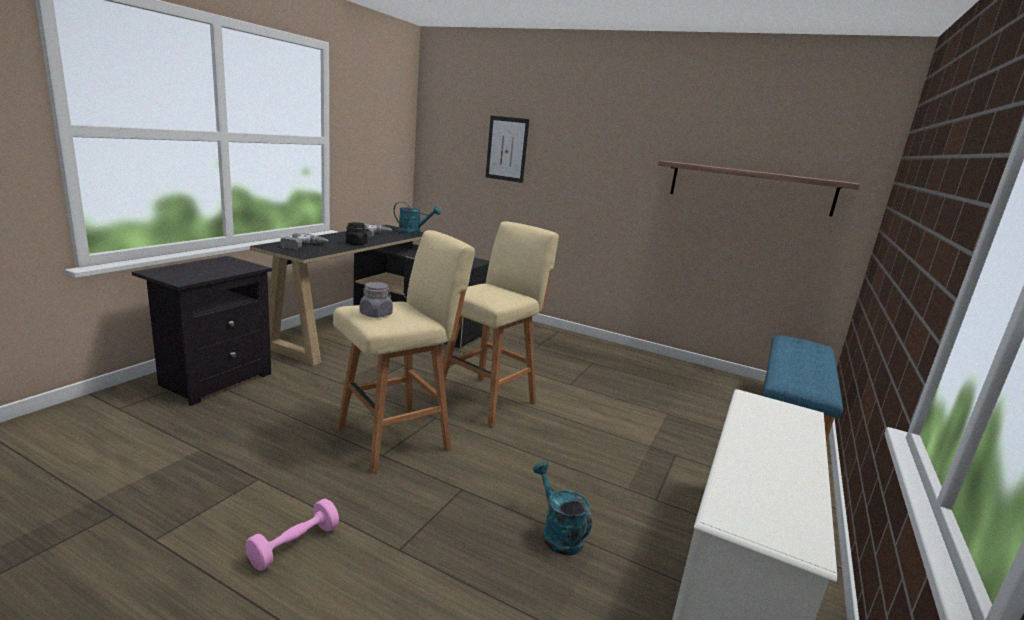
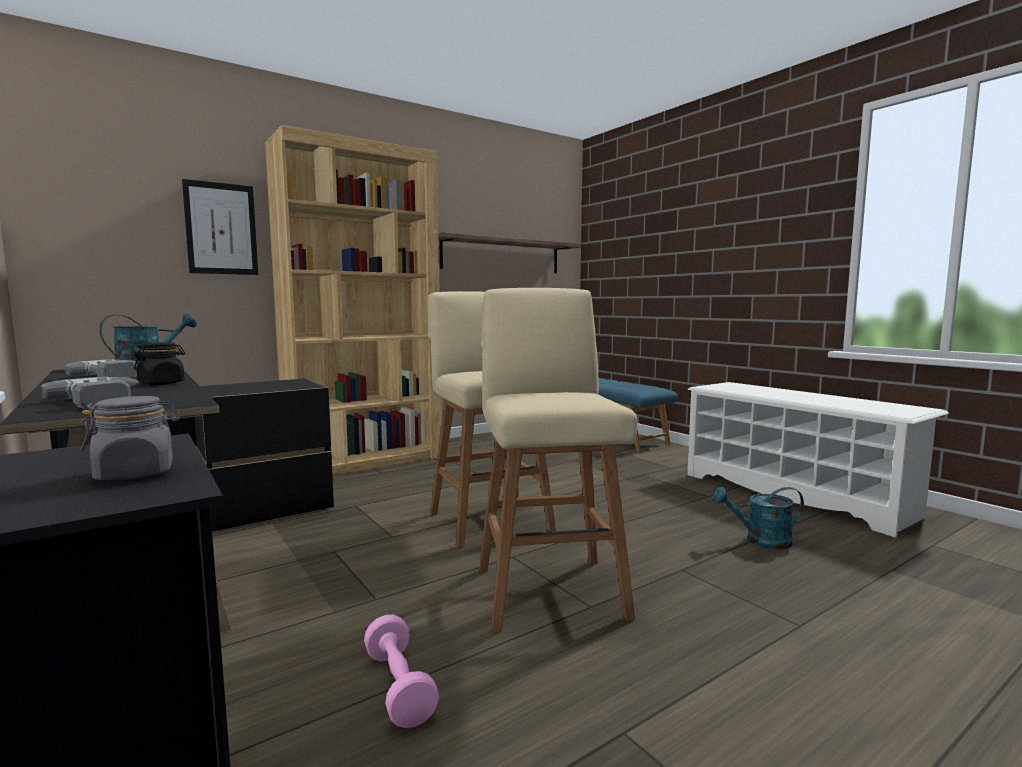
camera: 60 degrees left, 10 degrees down
pink dumbbell [246,498,339,571] -> pink dumbbell moved to [364,615,439,728]
grey jar [360,282,393,318] -> grey jar moved to [81,396,180,480]
none -> brown bookcase [265,125,442,475]

